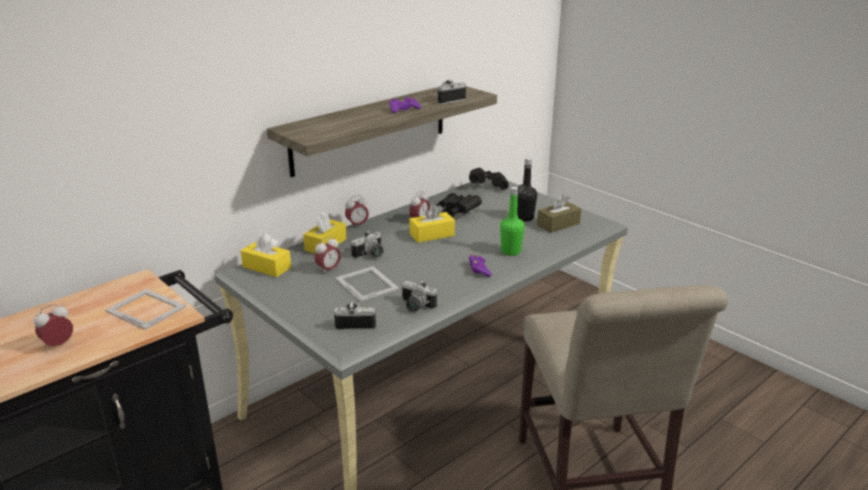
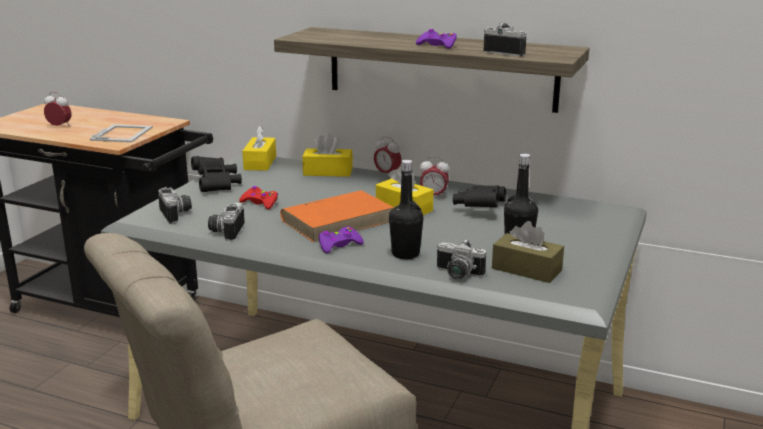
camera: 65 degrees right, 5 degrees down
alarm clock [314,236,341,273] -> none
picture frame [335,266,399,302] -> red game controller [239,186,278,209]
camera [351,231,383,259] -> camera moved to [437,239,486,279]
black binoculars [469,168,509,190] -> black binoculars moved to [191,156,242,192]
green bottle [500,187,525,256] -> black bottle [389,160,423,259]
none -> orange book [280,190,394,242]

